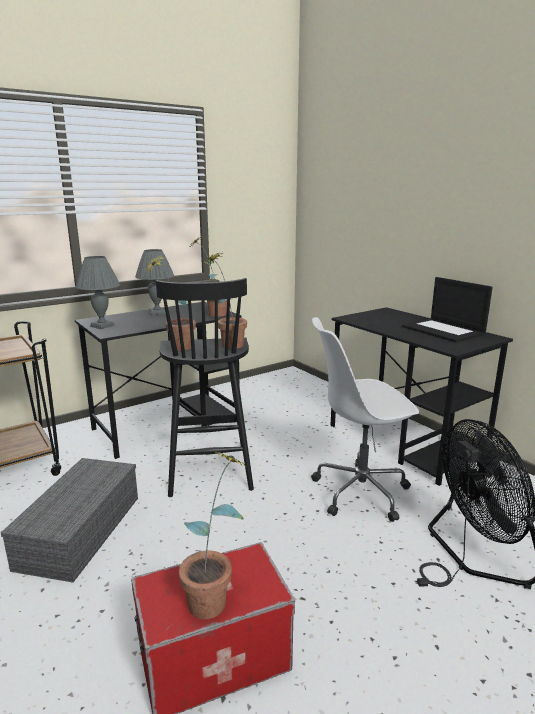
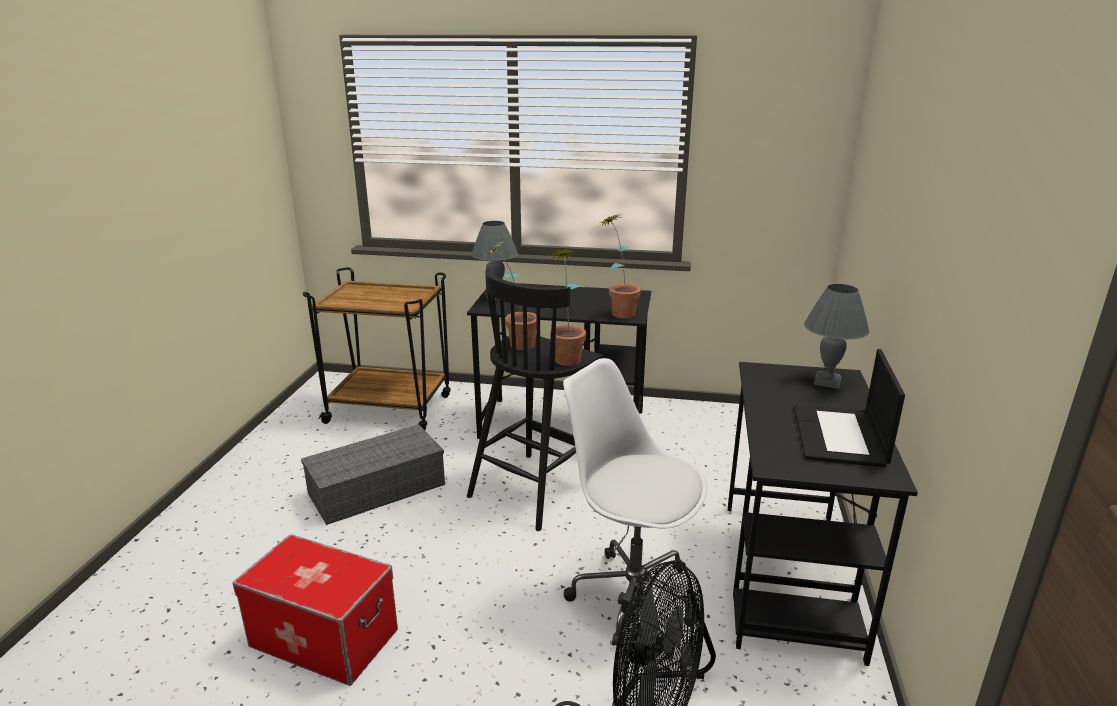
camera: 45 degrees right, 5 degrees up
grey table lamp [135,249,174,315] -> grey table lamp moved to [804,284,869,389]
potted plant [179,451,247,619] -> none

